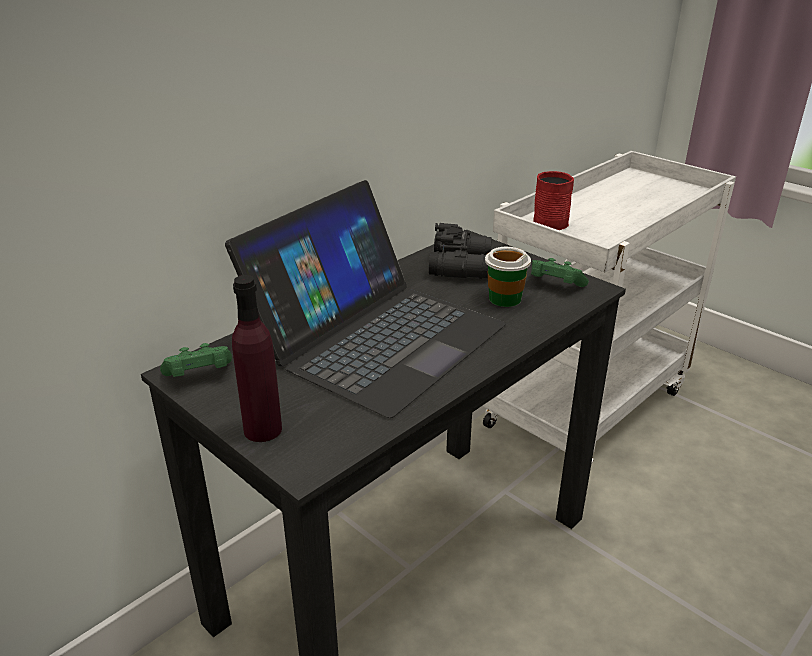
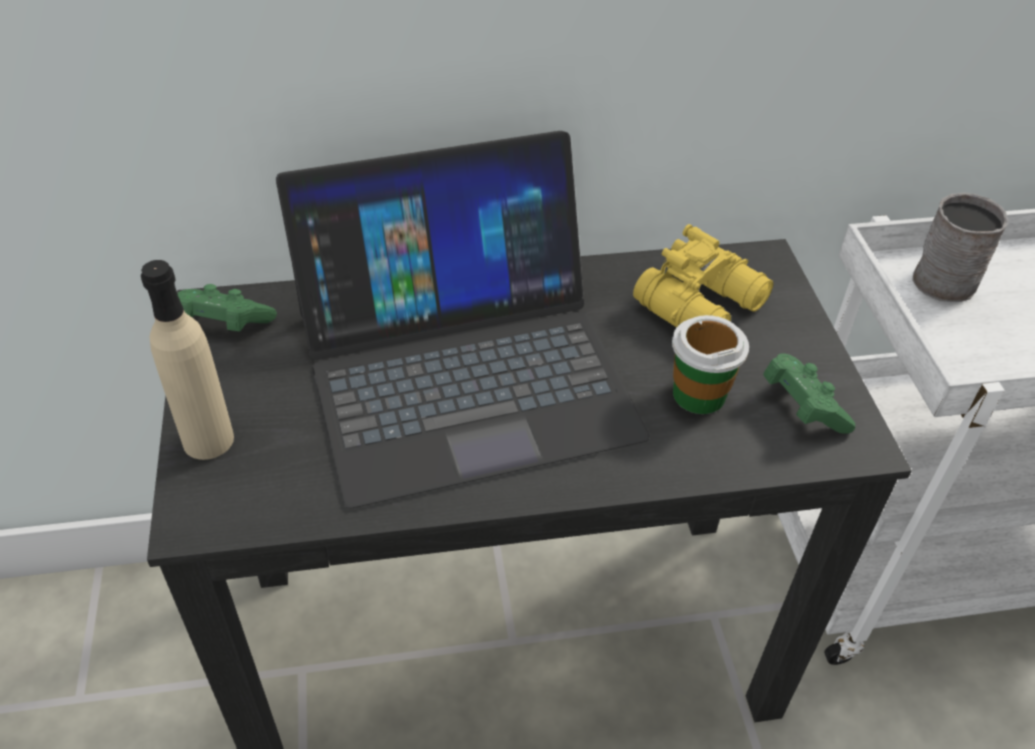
camera: 35 degrees right, 15 degrees up
purple bottle [232,275,282,442] -> beige bottle [141,260,234,460]
black binoculars [429,223,492,279] -> yellow binoculars [633,224,773,327]
red mug [533,171,574,230] -> grey mug [912,192,1008,302]

